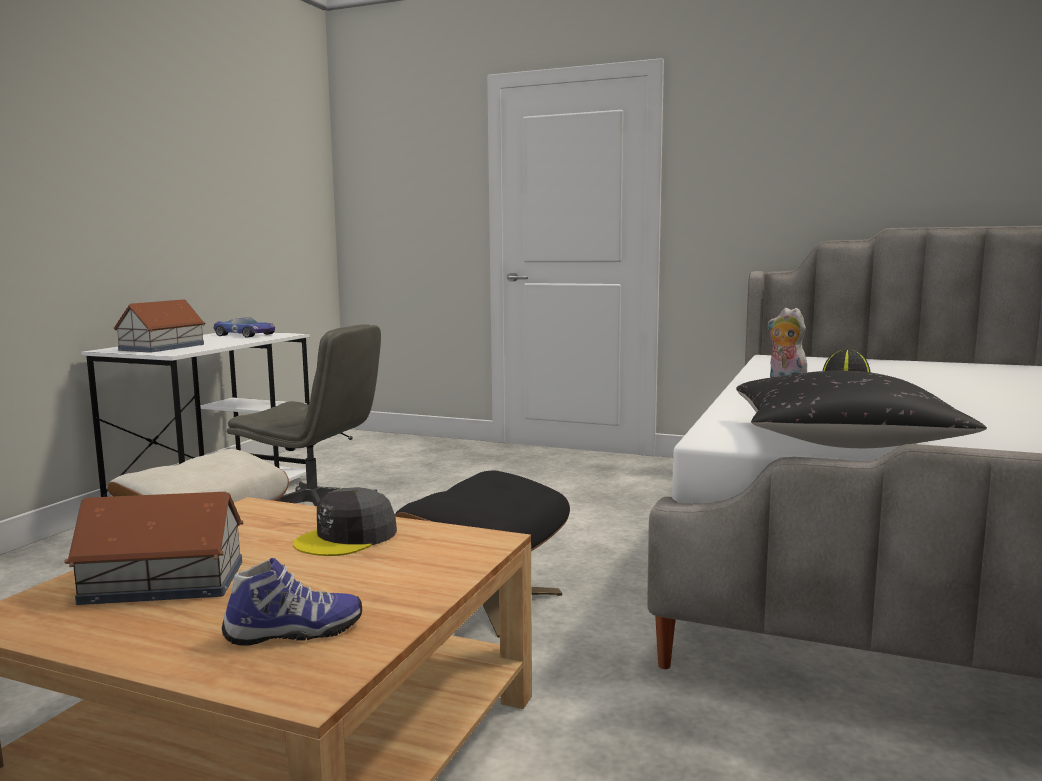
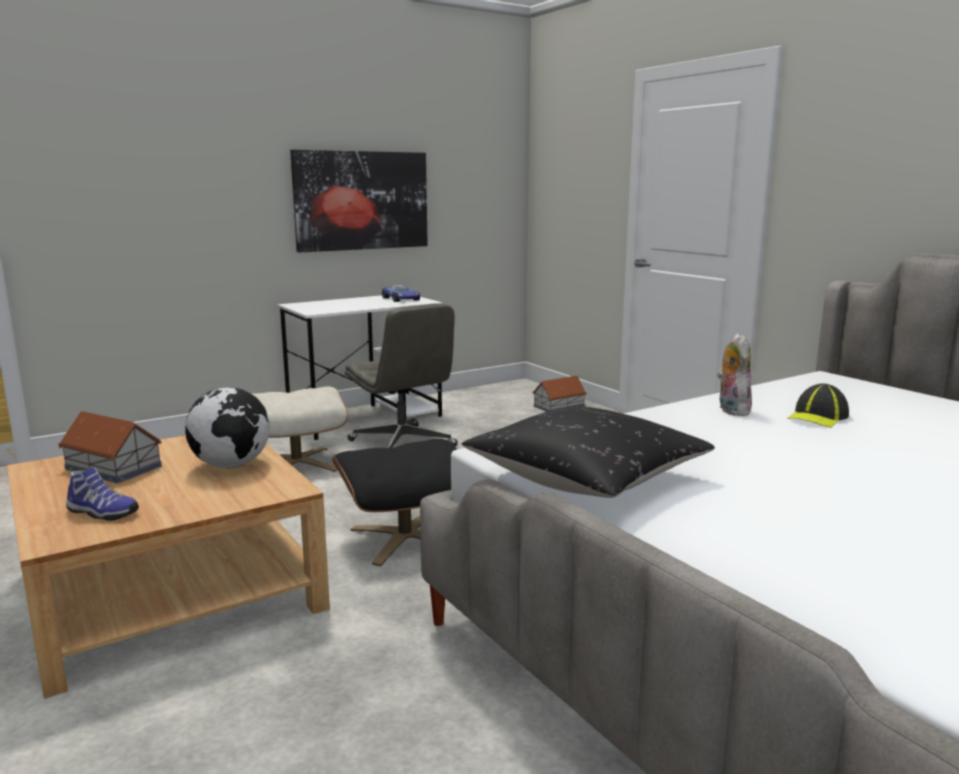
camera: 35 degrees right, 5 degrees up
toy house [114,299,205,353] -> toy house moved to [533,376,587,412]
grey cap [293,487,397,556] -> globe [185,387,270,468]
none -> picture [290,150,428,253]

